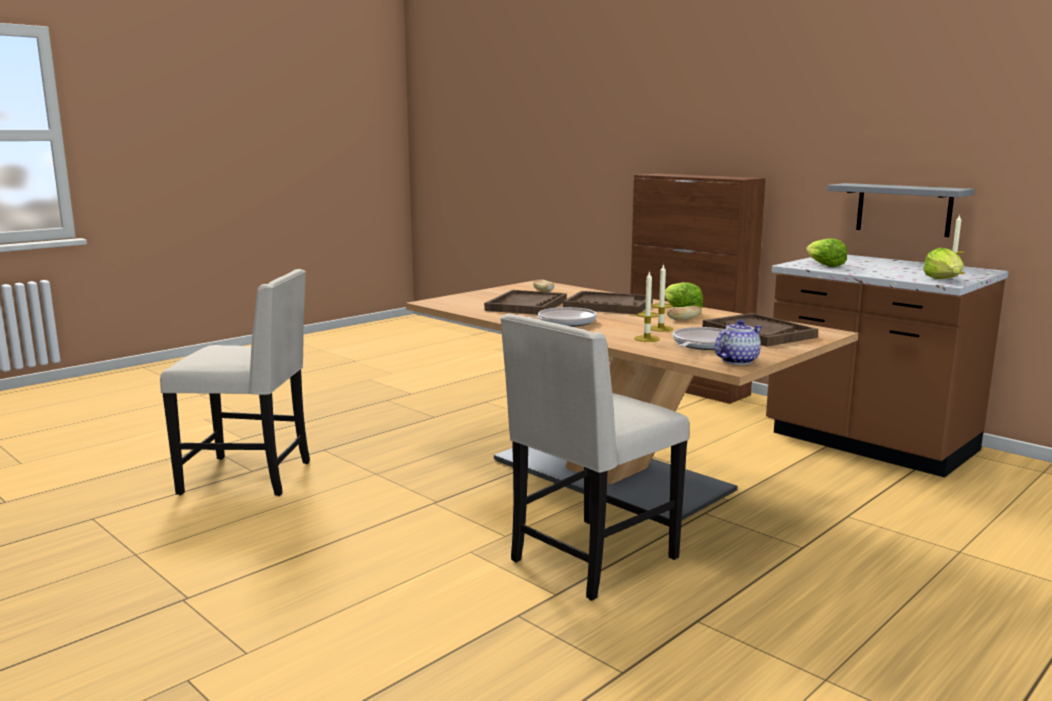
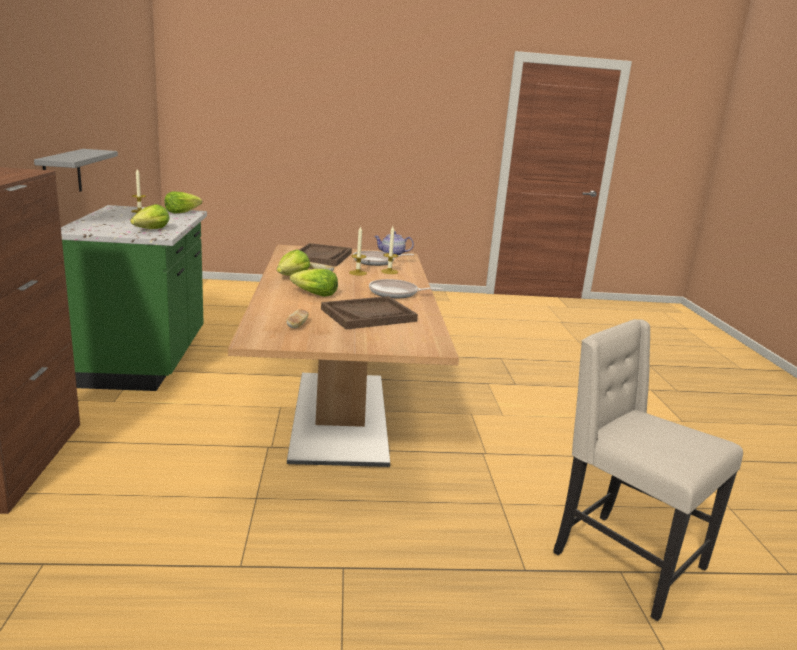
camera: 140 degrees left, 5 degrees up
beige chair [500,314,689,601] -> none
brown tray [563,291,653,314] -> lettuce [290,269,338,297]
brown counter [766,255,1008,477] -> green counter [61,205,207,391]

